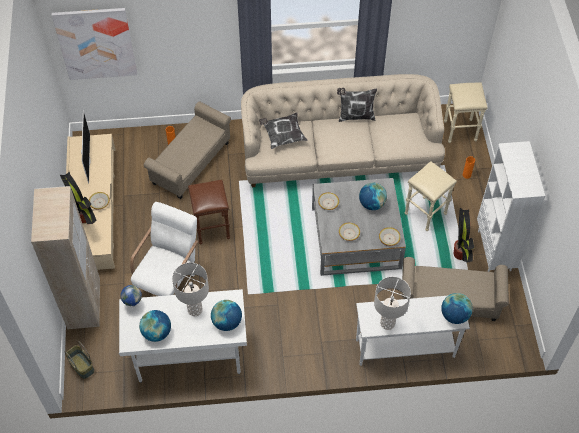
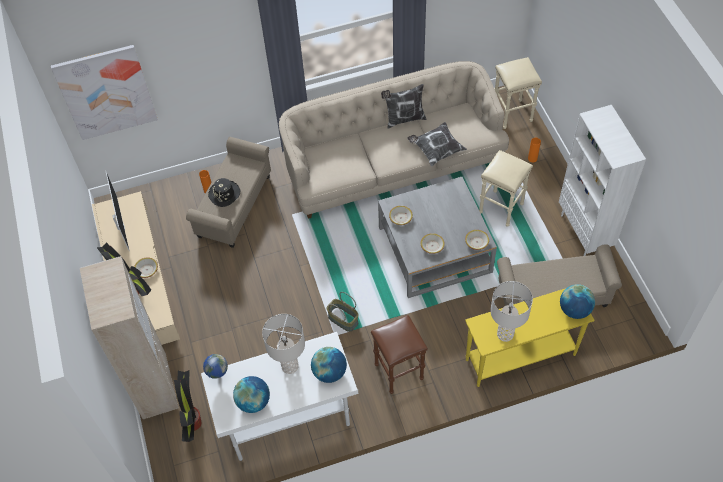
camera: 10 degrees left, 0 degrees up
basket [64,341,94,379] -> basket moved to [326,292,359,332]
white office chair [130,202,198,296] -> none
brown stool [188,180,230,245] -> brown stool moved to [371,315,428,394]
pillow [259,112,308,149] -> pillow moved to [408,122,467,166]
white console table [356,296,470,366] -> yellow console table [465,288,595,387]
globe [359,183,387,210] -> none
potted plant [454,208,474,263] -> potted plant moved to [174,370,201,442]
none -> black hat [208,178,240,207]

